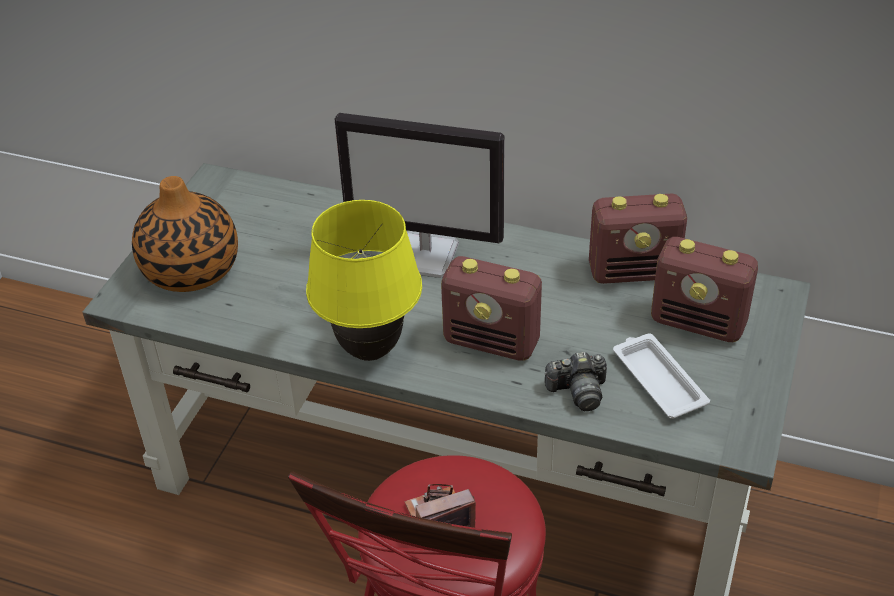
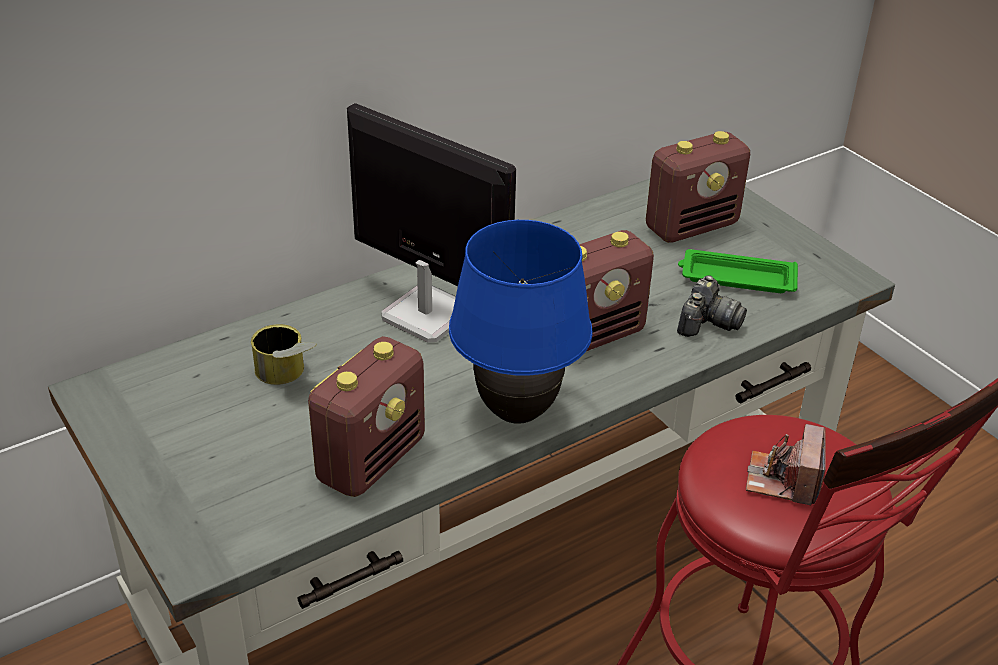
camera: 55 degrees left, 5 degrees down
vase [132,176,238,292] -> none
yellow table lamp [306,200,422,361] -> blue table lamp [449,220,592,424]
monitor [335,113,505,278] -> monitor turned 105 degrees counterclockwise [347,103,516,343]
radio [589,194,687,284] -> radio moved to [308,336,425,497]
white tray [613,334,710,419] -> green tray [678,249,798,293]
none -> can [251,324,317,385]

